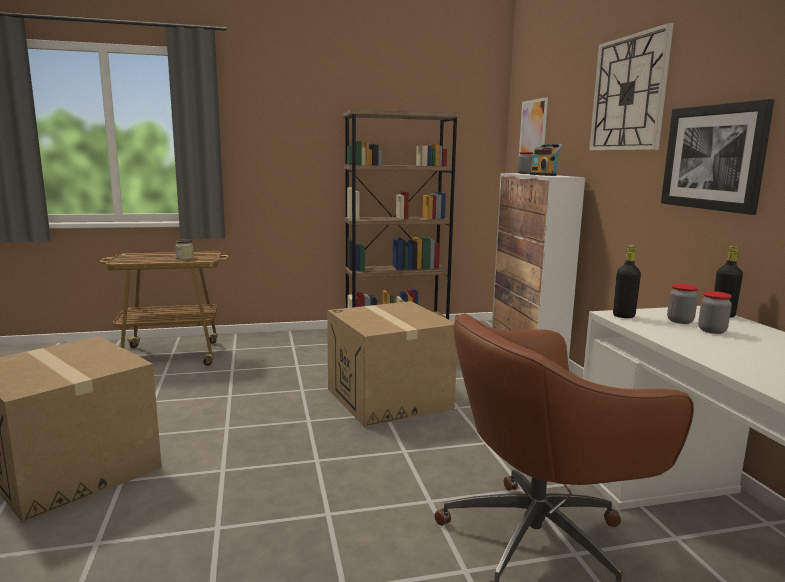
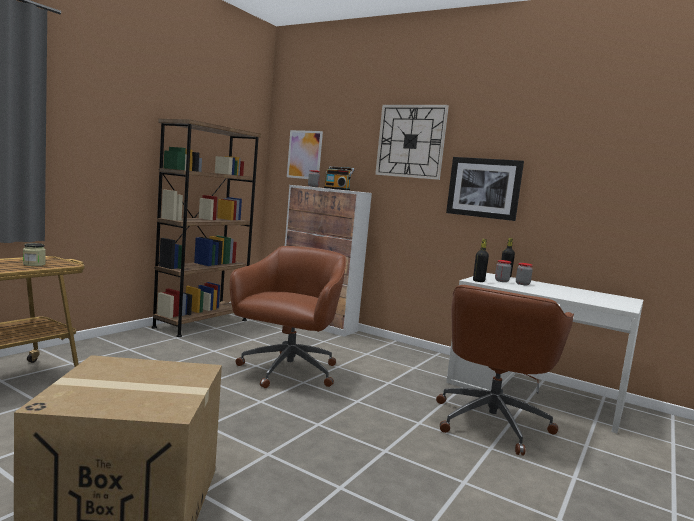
camera: 45 degrees left, 5 degrees down
cardboard box [327,301,457,427] -> brown office chair [230,246,346,388]

